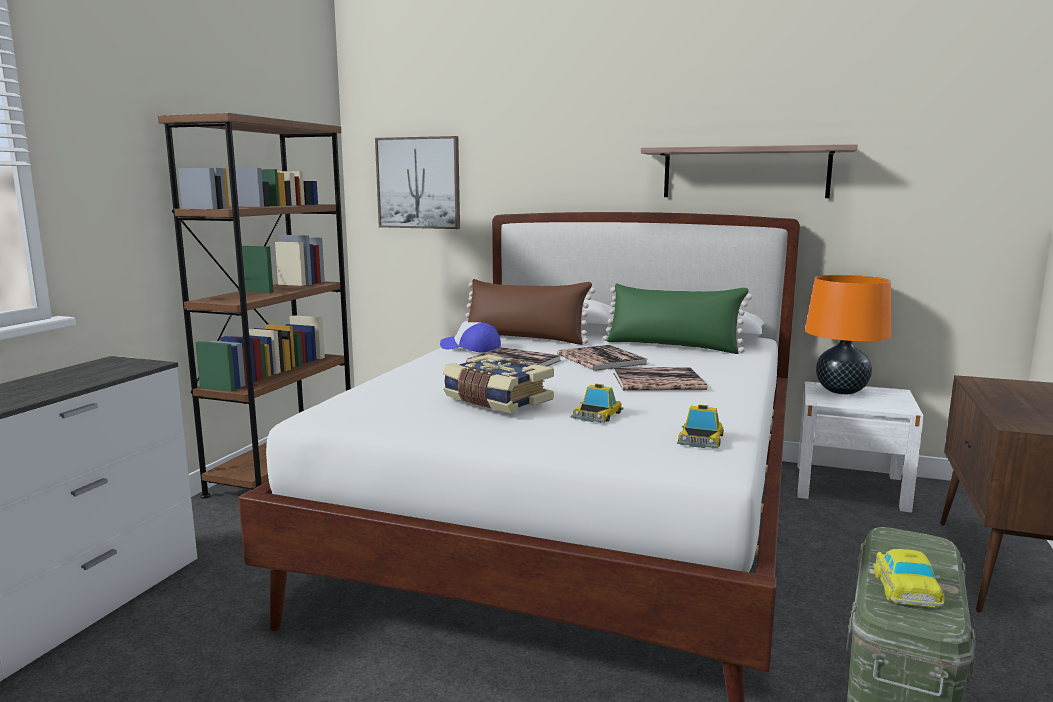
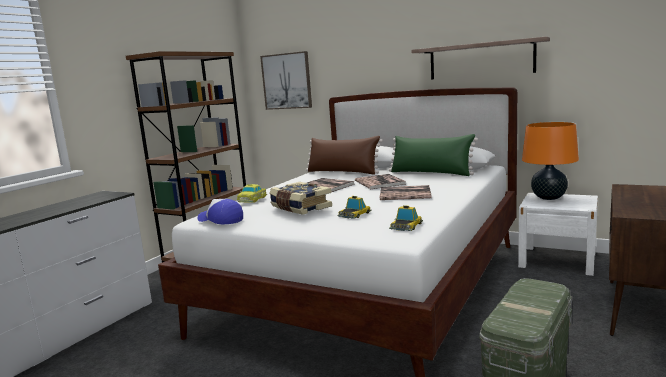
camera: 10 degrees right, 0 degrees up
cap [440,322,501,353] -> cap moved to [197,199,243,225]
toy car [873,549,945,608] -> toy car moved to [237,184,267,203]

